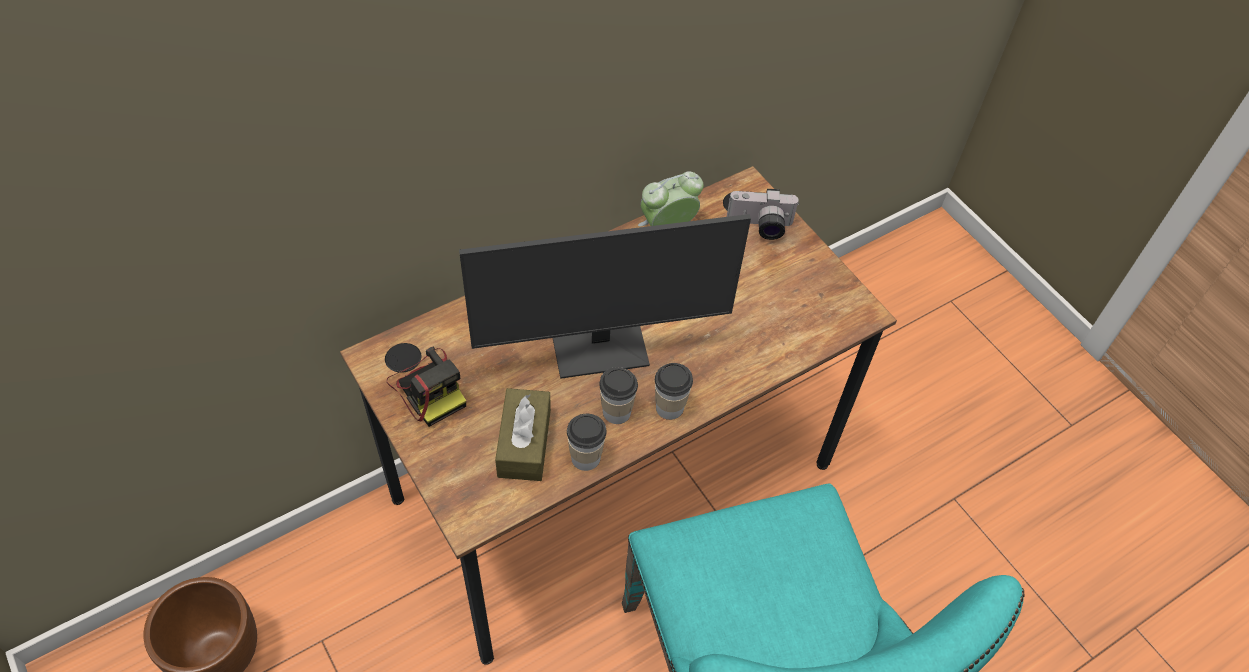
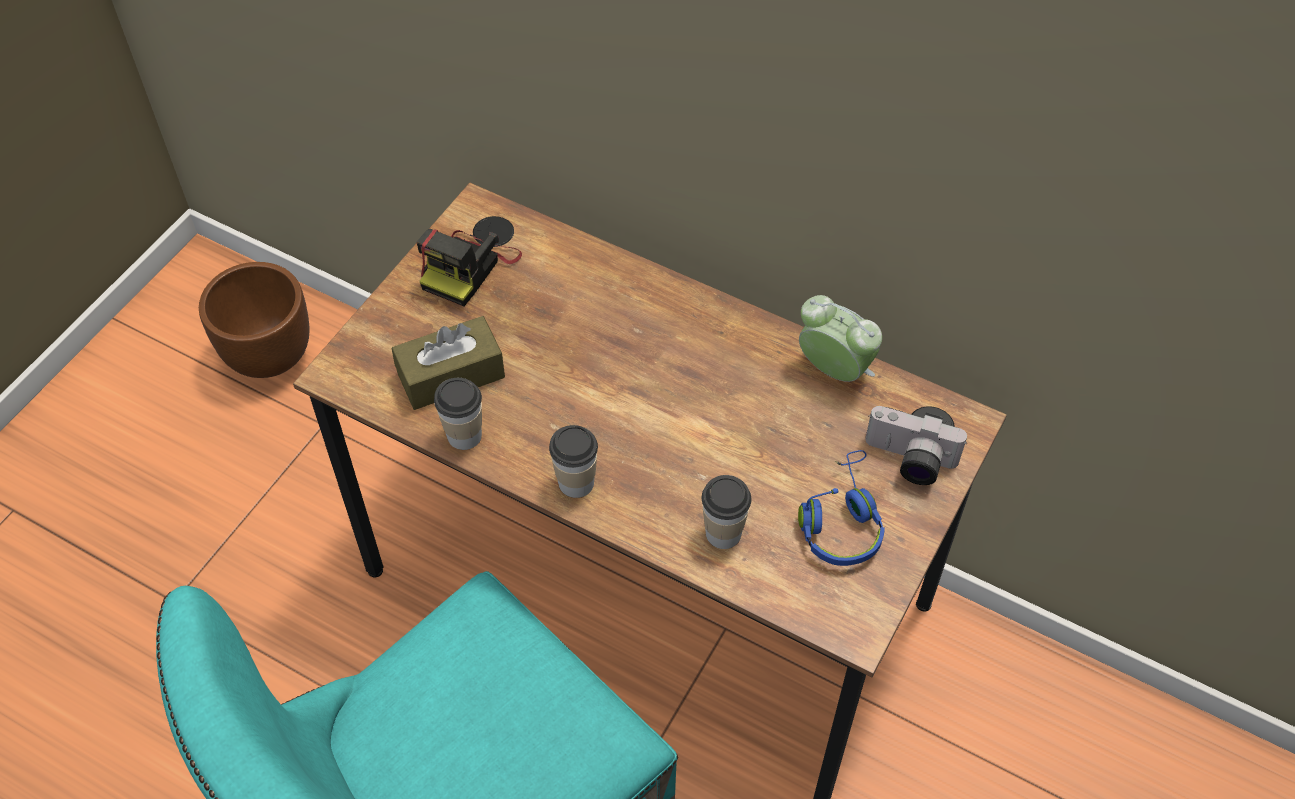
camera: 65 degrees right, 0 degrees up
monitor [459,214,751,379] -> none
cup [599,367,638,424] -> cup moved to [702,475,751,549]
camera [727,189,800,240] -> camera turned 45 degrees counterclockwise [865,406,967,485]
none -> blue headphones [798,450,885,566]

